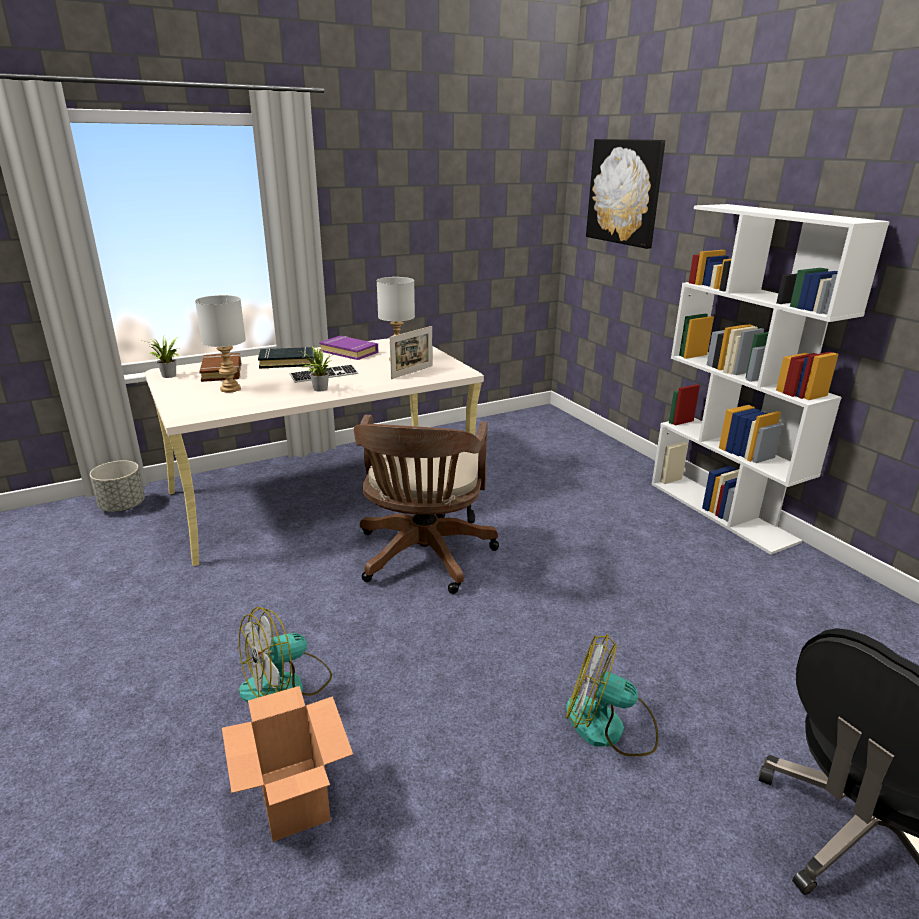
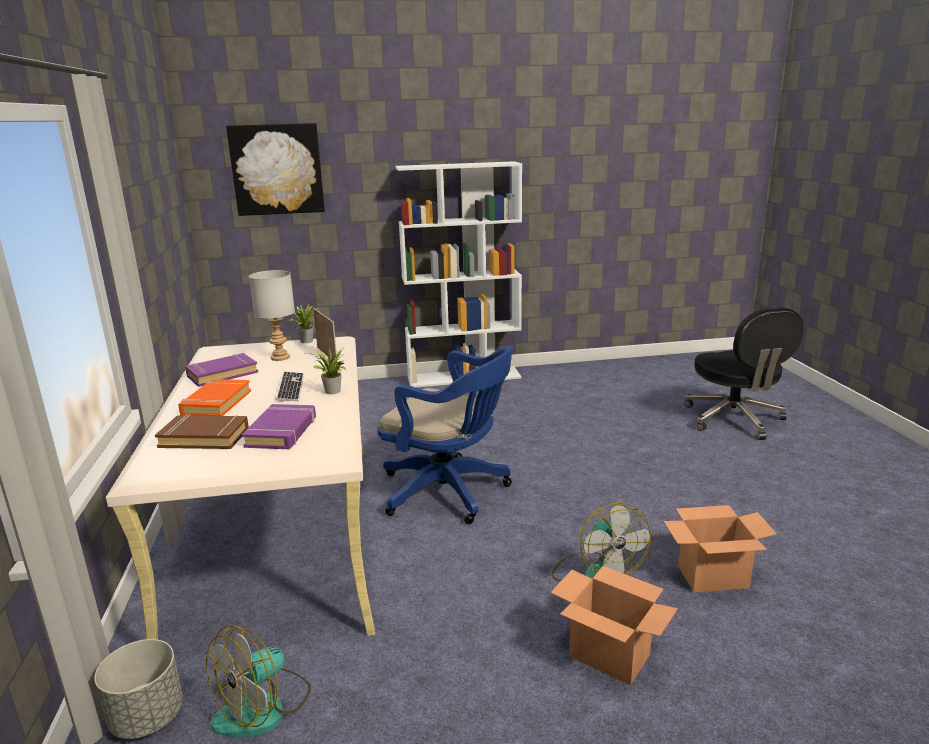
camera: 70 degrees left, 5 degrees down
potted plant [146,336,178,378] -> potted plant moved to [290,304,321,343]
grey table lamp [195,295,246,393] -> purple book [242,404,316,449]
black book [258,347,314,368] -> orange book [178,379,251,416]
brown office chair [354,415,499,594] -> blue office chair [377,345,513,524]
fan [566,634,658,756] -> fan moved to [206,625,311,737]
none -> cardboard box [551,566,678,685]

